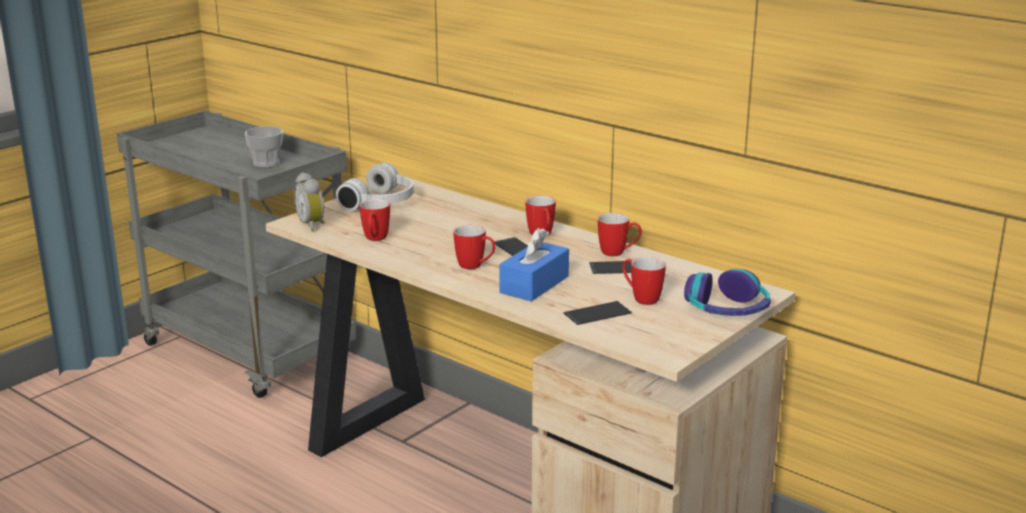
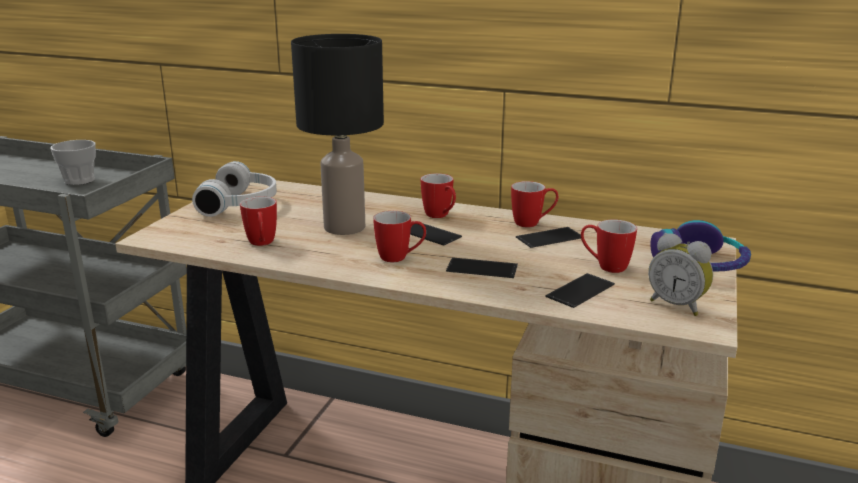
camera: 20 degrees left, 0 degrees up
alarm clock [294,172,324,232] -> alarm clock moved to [648,233,713,316]
blue tissue box [499,228,569,302] -> phone [446,257,518,278]
none -> black table lamp [291,34,384,235]

